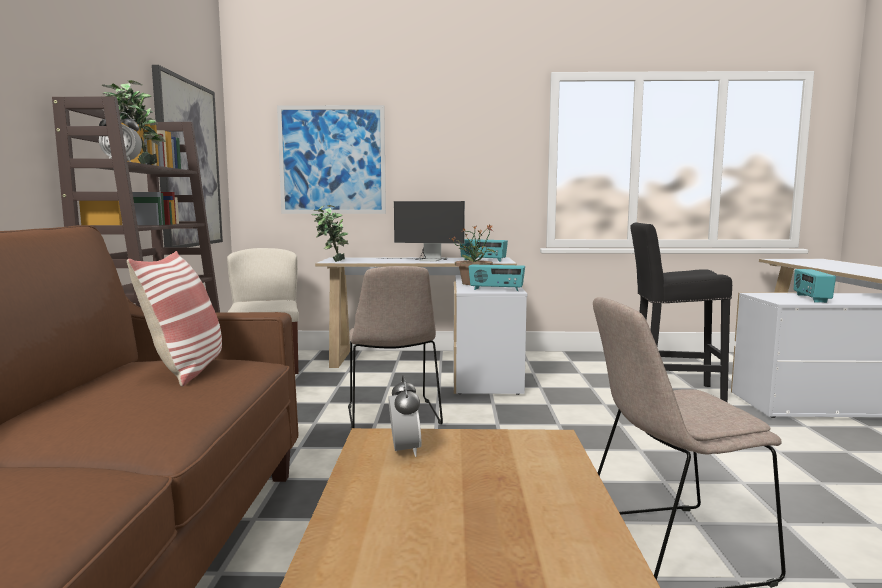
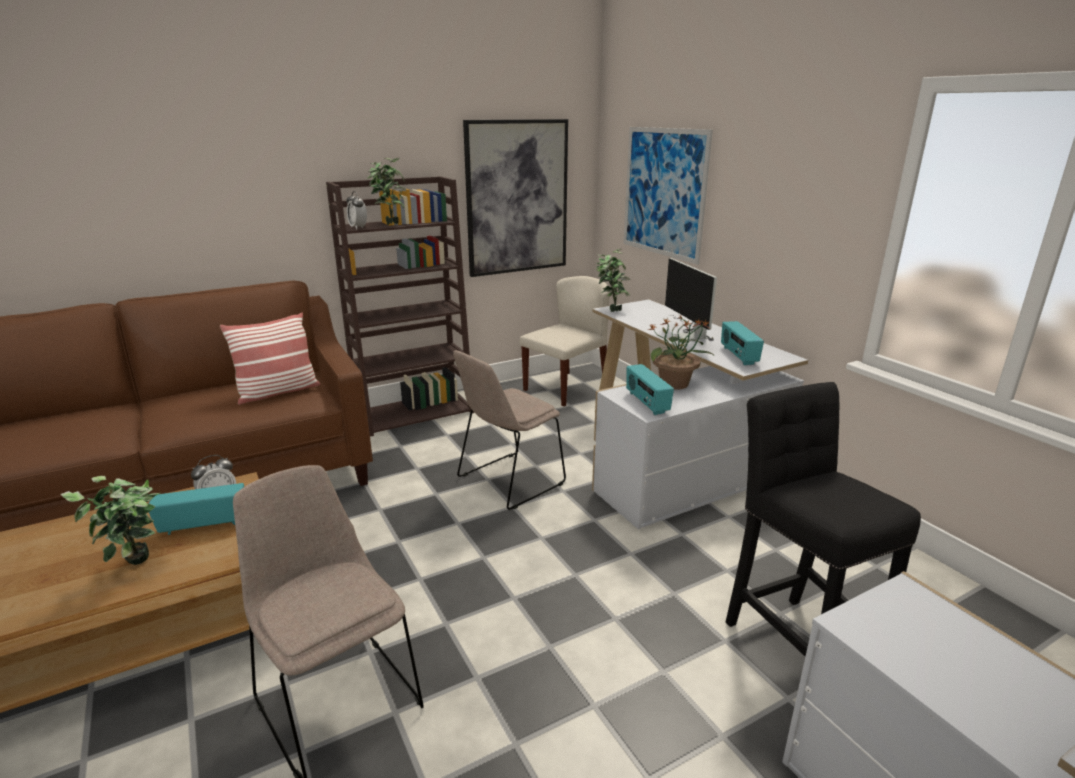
camera: 60 degrees right, 15 degrees up
radio [794,269,836,303] -> radio moved to [149,483,244,535]
none -> potted plant [60,476,160,565]

